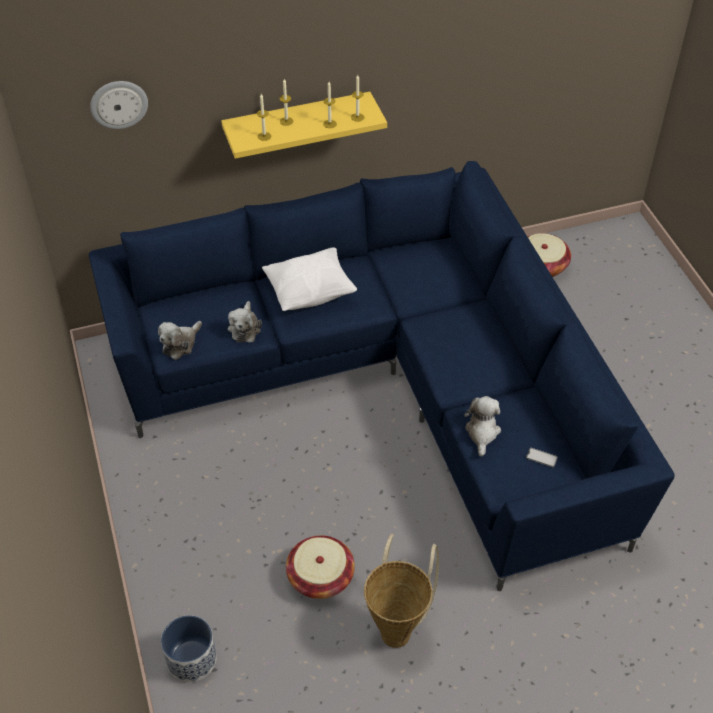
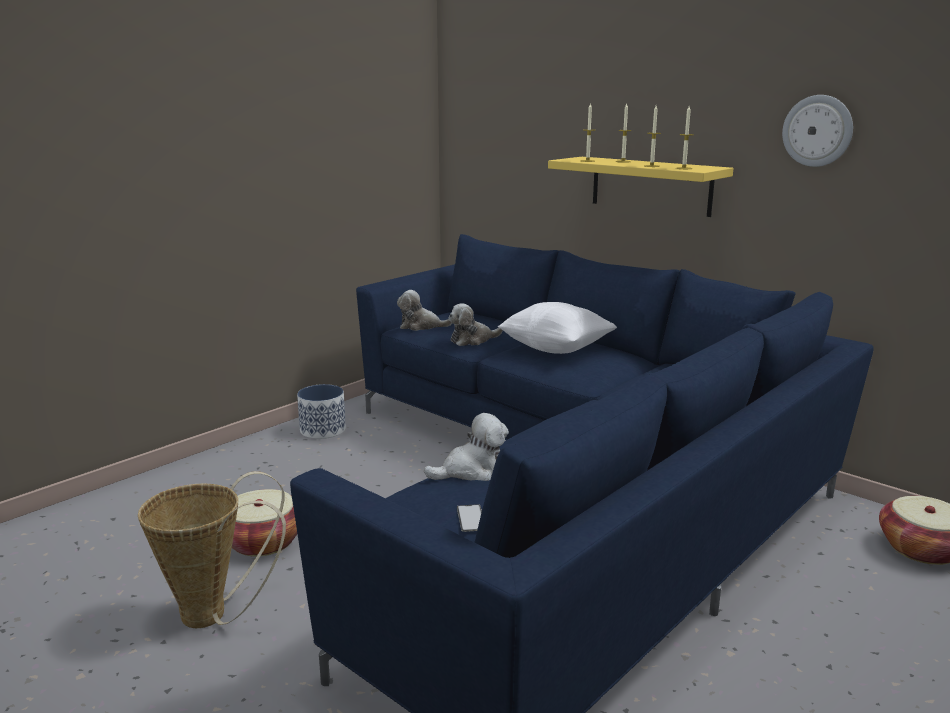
camera: 60 degrees right, 30 degrees down
wall clock [90,81,148,129] -> wall clock moved to [782,95,853,167]
planter [161,615,217,682] -> planter moved to [297,384,346,439]

